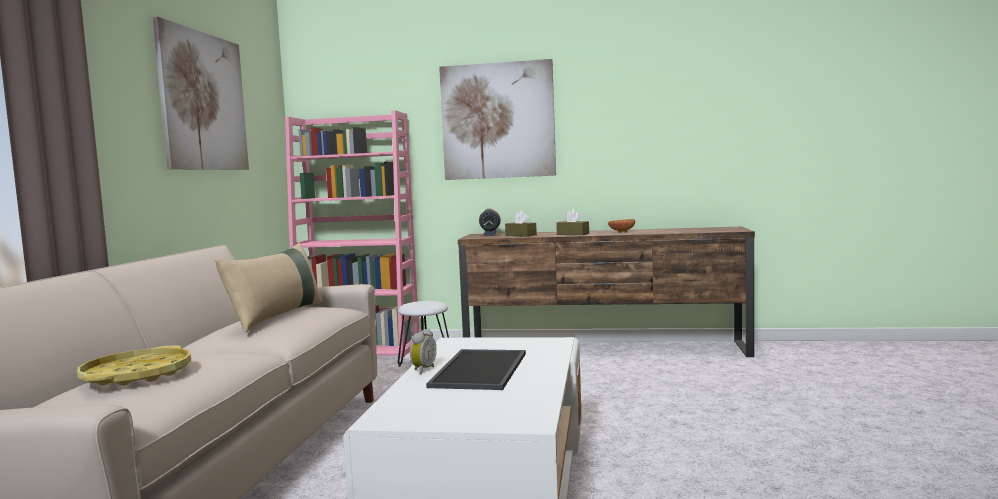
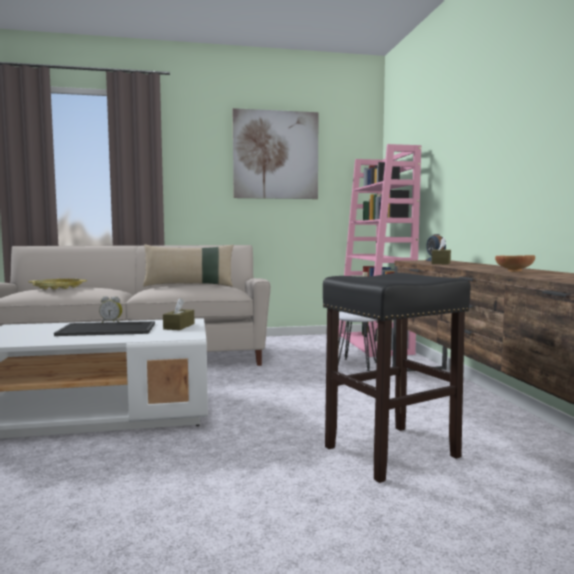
camera: 70 degrees right, 0 degrees up
picture [439,59,556,180] -> none
brown tissue box [556,210,589,235] -> brown tissue box moved to [163,298,195,330]
none -> black stool [323,273,471,483]

